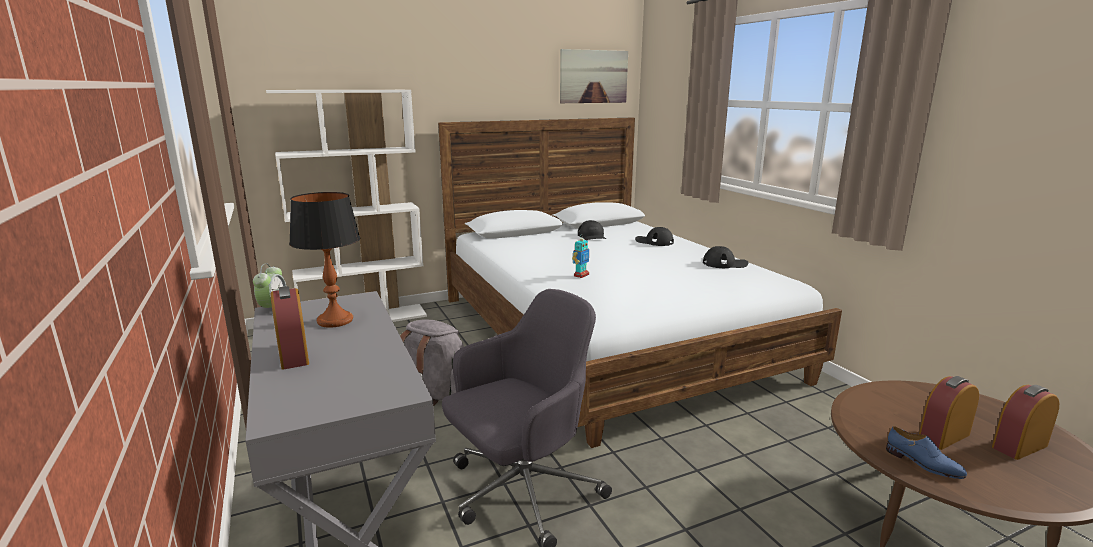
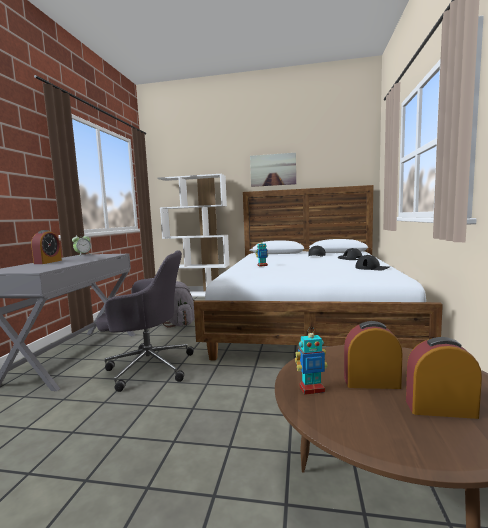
camera: 35 degrees right, 10 degrees down
table lamp [289,192,360,328] -> none
picture [560,49,628,103] -> picture moved to [250,153,296,187]
blue shoe [886,426,967,479] -> toy robot [295,327,328,395]

